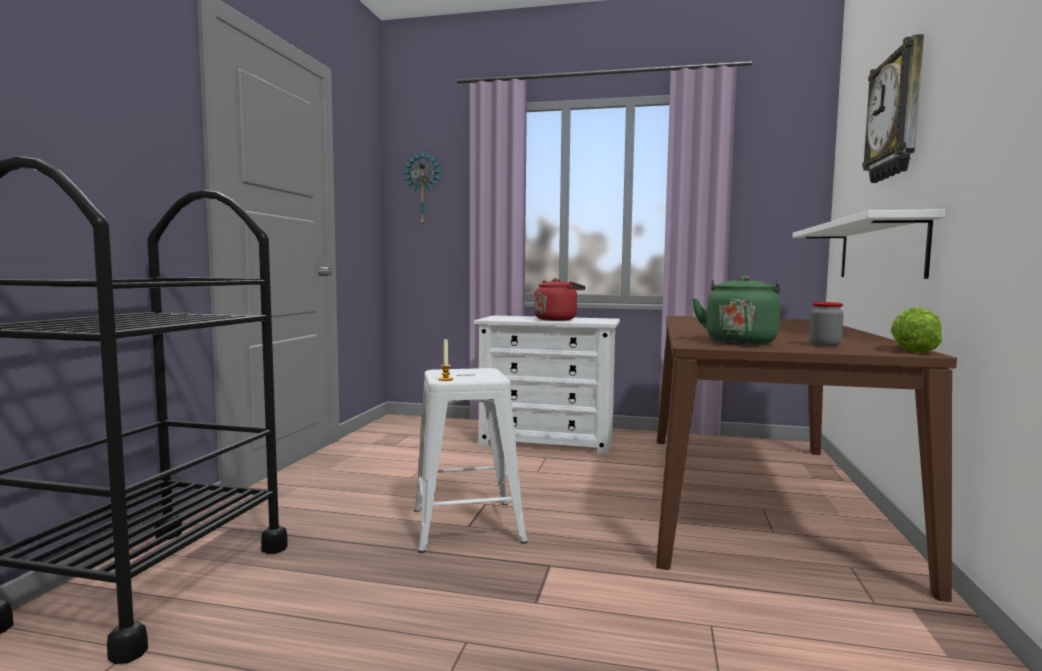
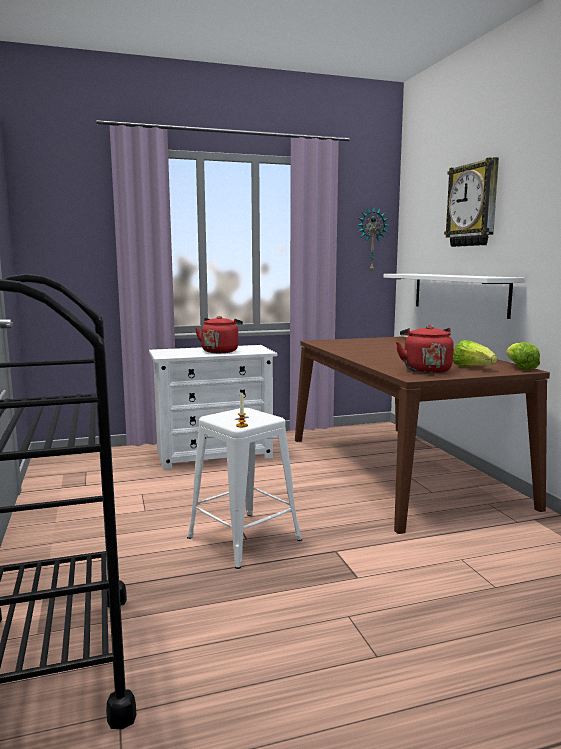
camera: 30 degrees left, 5 degrees up
wall clock [404,151,442,226] -> wall clock moved to [358,208,389,271]
green kettle [692,275,780,345] -> red kettle [396,325,454,374]
jar [809,302,844,347] -> lettuce [453,340,497,367]

